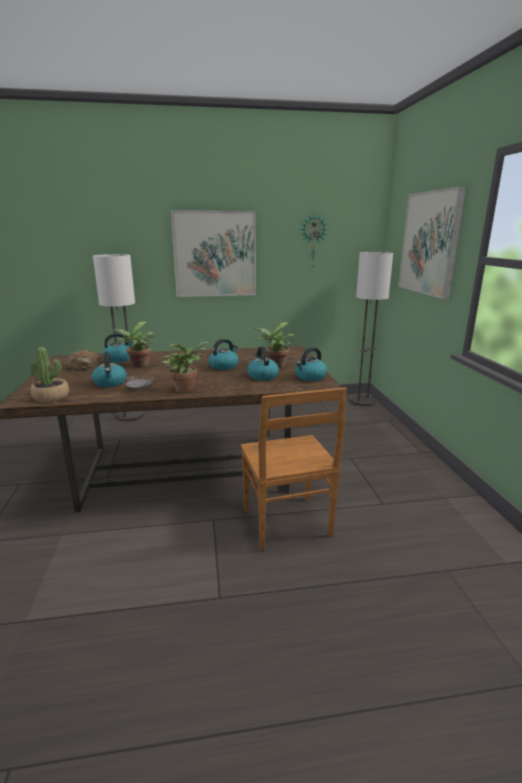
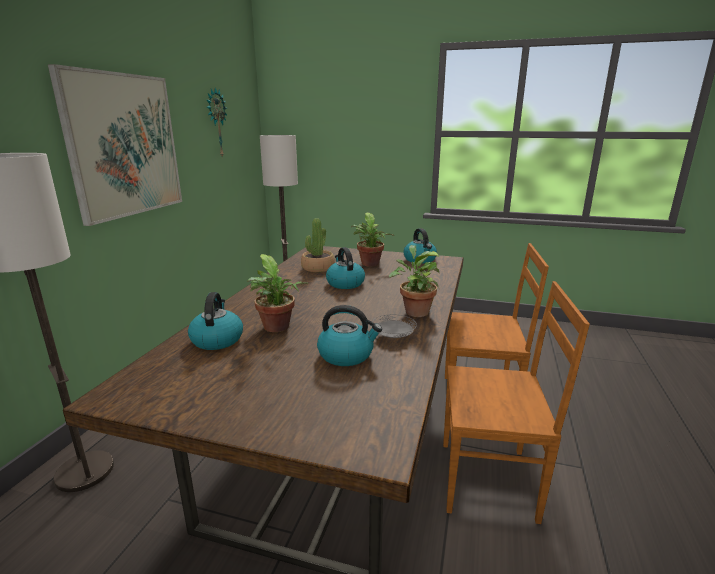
camera: 65 degrees left, 0 degrees up
potted plant [30,347,69,402] -> potted plant moved to [301,218,335,272]
bread [65,349,99,371] -> none
kettle [247,347,279,381] -> none
picture [398,186,466,299] -> none
none -> brown chair [443,281,590,524]

